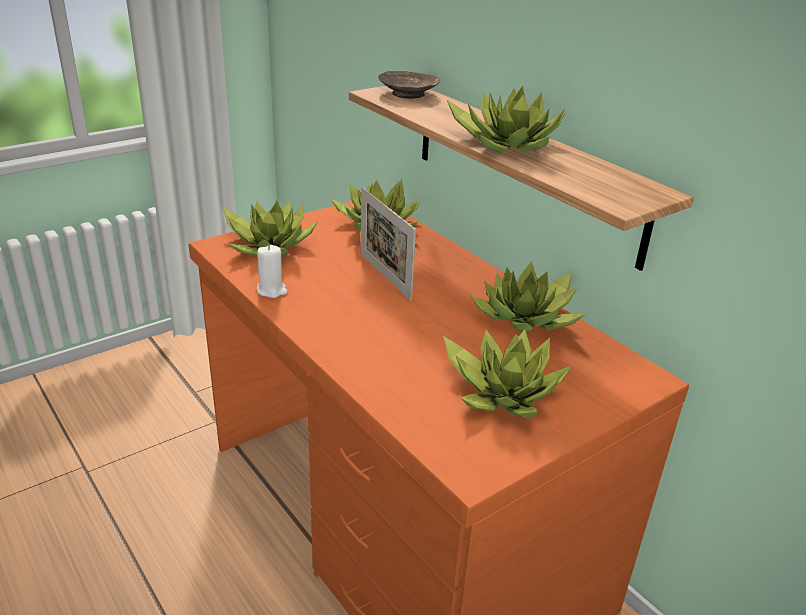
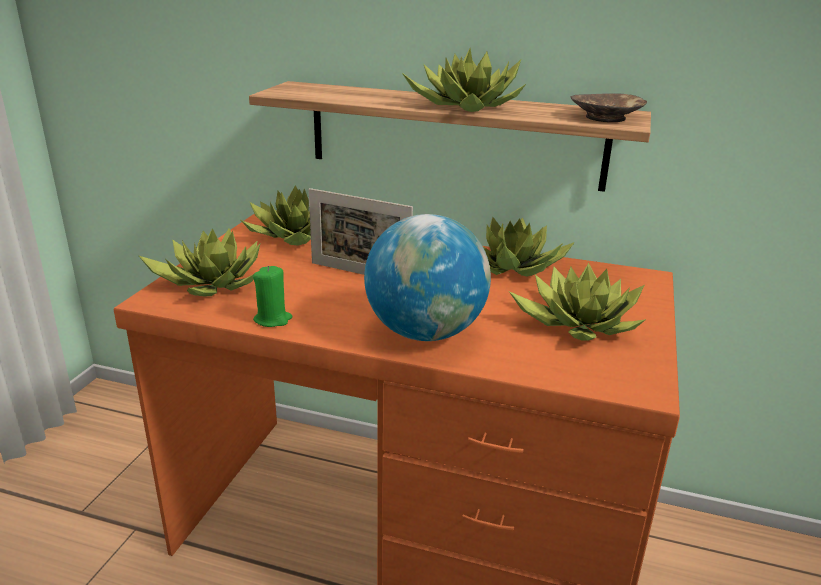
camera: 35 degrees left, 5 degrees down
white candle [257,245,288,298] -> green candle [253,266,292,327]
brown bowl [378,71,440,99] -> brown bowl moved to [571,93,647,122]
none -> globe [364,214,491,341]

